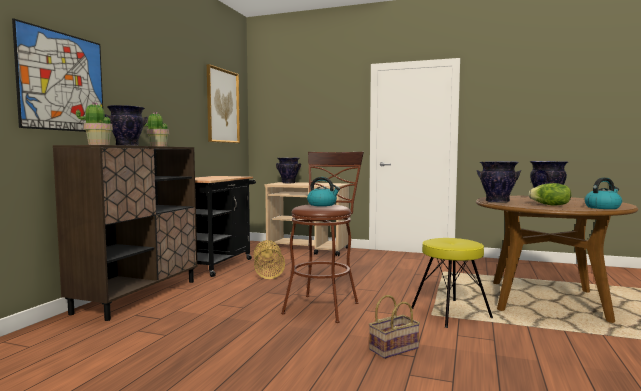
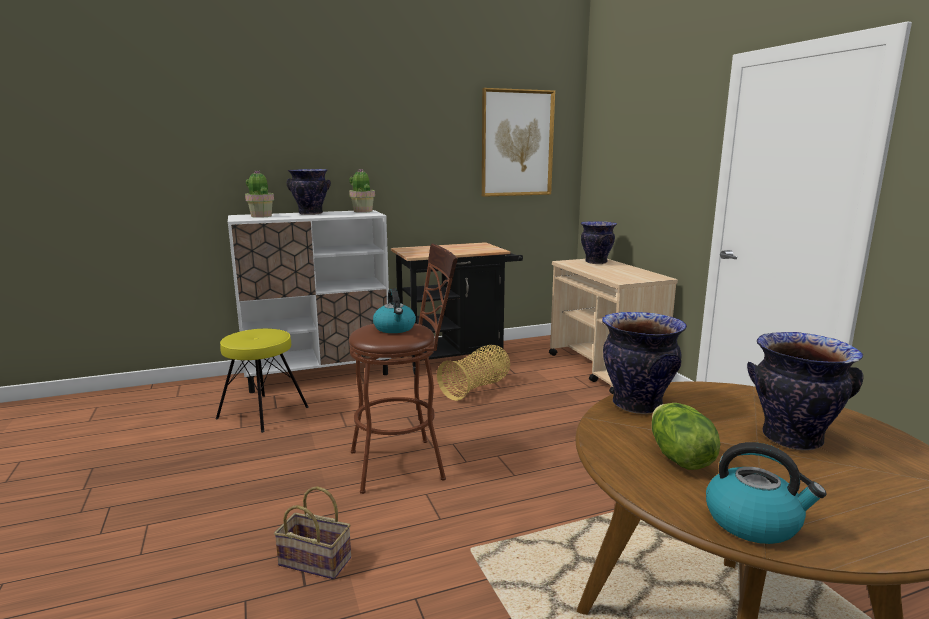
camera: 50 degrees right, 10 degrees up
picture [12,18,103,132] -> none
brown cabinet [53,145,197,321] -> white cabinet [228,210,391,393]
yellow stool [411,238,493,328] -> yellow stool moved to [216,329,309,433]

